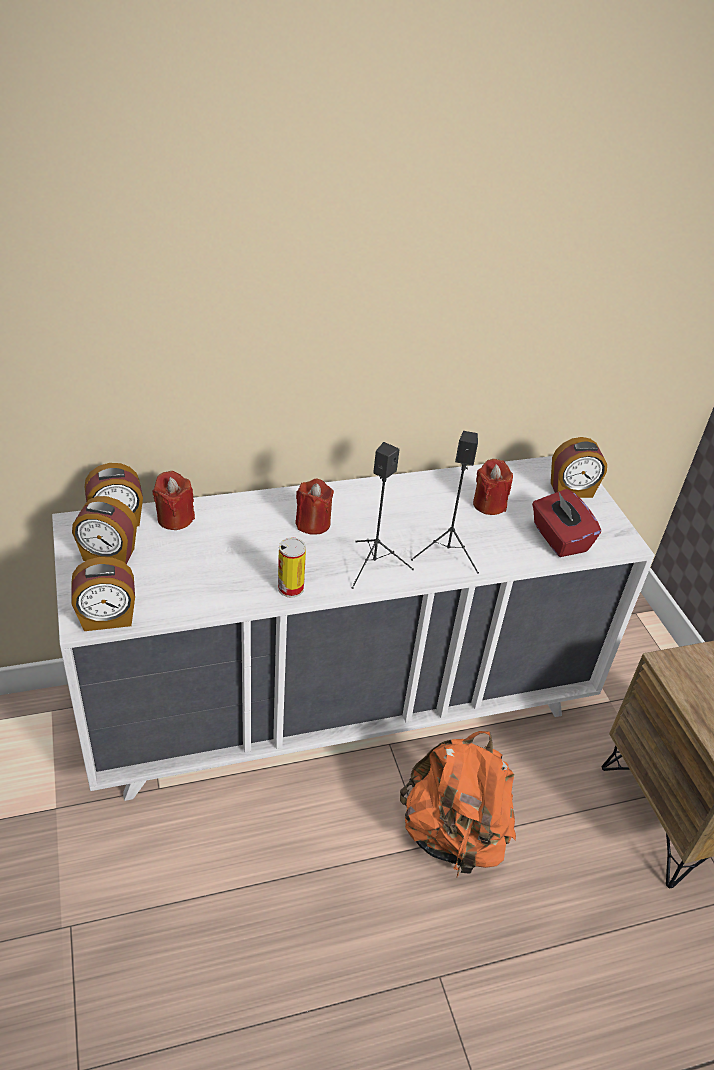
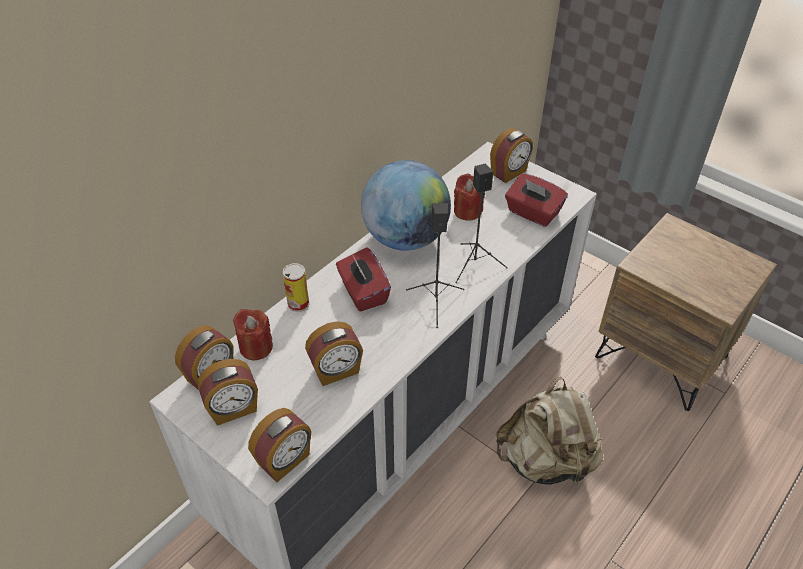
camera: 30 degrees left, 5 degrees up
can [278,537,306,598] -> can moved to [283,263,309,312]
red candle [296,479,334,535] -> red tissue box [336,247,391,312]
orange backpack [400,731,516,877] -> beige backpack [496,377,603,488]
none -> alarm clock [305,321,363,386]
none -> globe [361,160,451,251]

